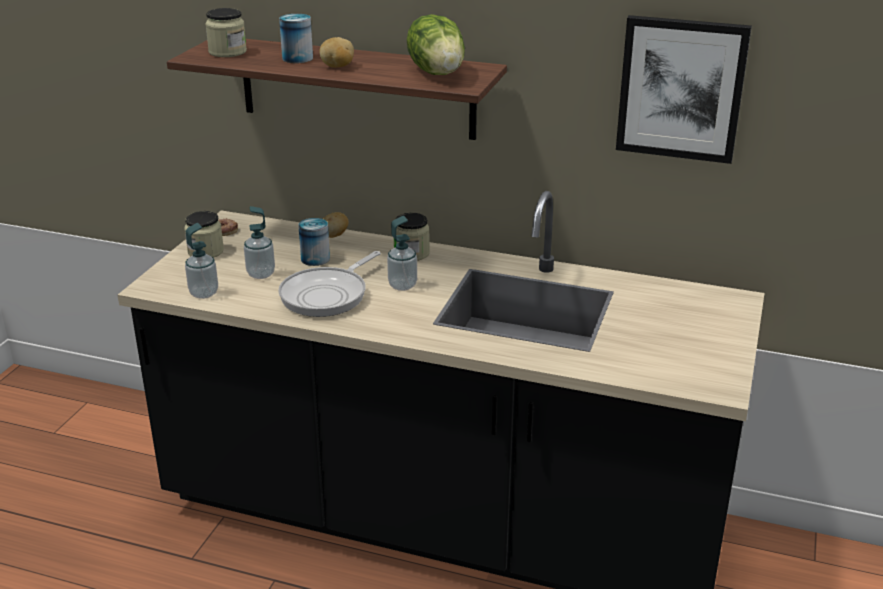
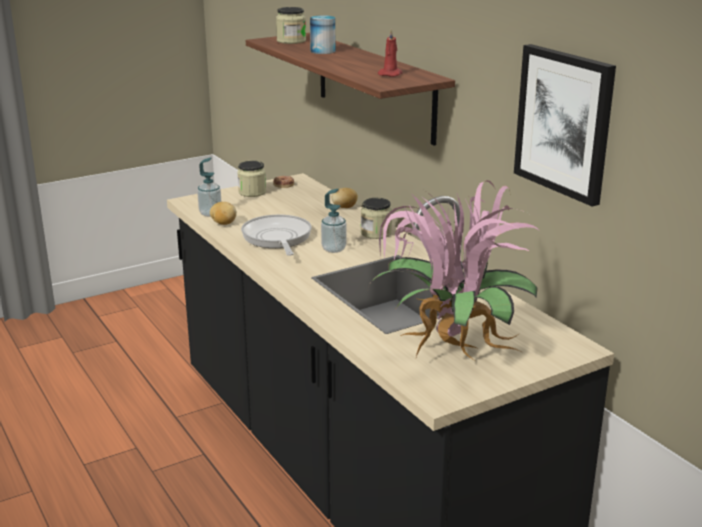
camera: 40 degrees right, 5 degrees down
soap dispenser [244,206,275,279] -> none
frying pan [278,251,381,317] -> frying pan turned 90 degrees clockwise [241,215,312,256]
can [298,218,330,266] -> none
potato [319,37,354,68] -> potato moved to [210,202,237,225]
lettuce [407,14,465,75] -> red candle [378,28,402,77]
none -> potted plant [368,180,538,360]

